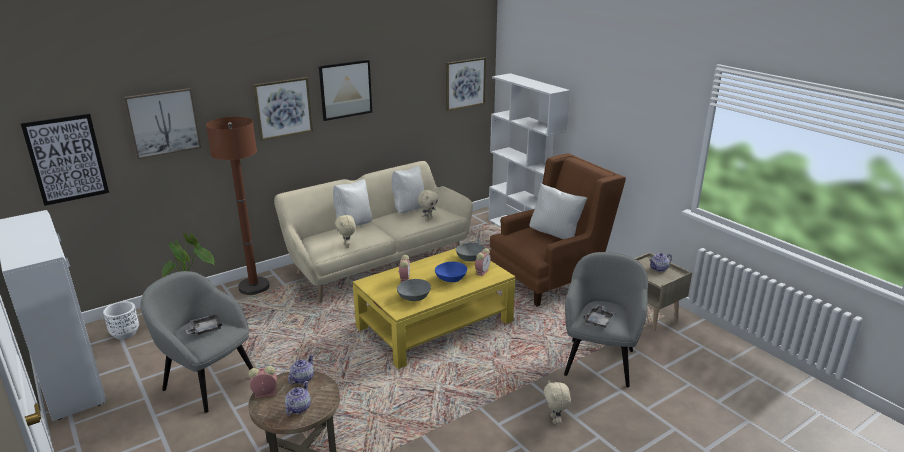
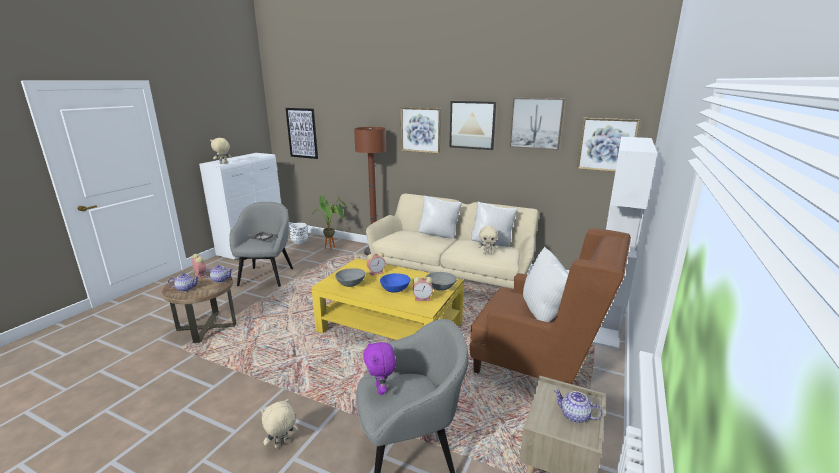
camera: 60 degrees right, 5 degrees down
picture [124,88,201,159] -> picture moved to [510,98,564,150]
beige plush toy [335,215,356,248] -> beige plush toy moved to [210,138,231,164]
grey tray [583,305,615,328] -> purple plush toy [363,341,396,395]

